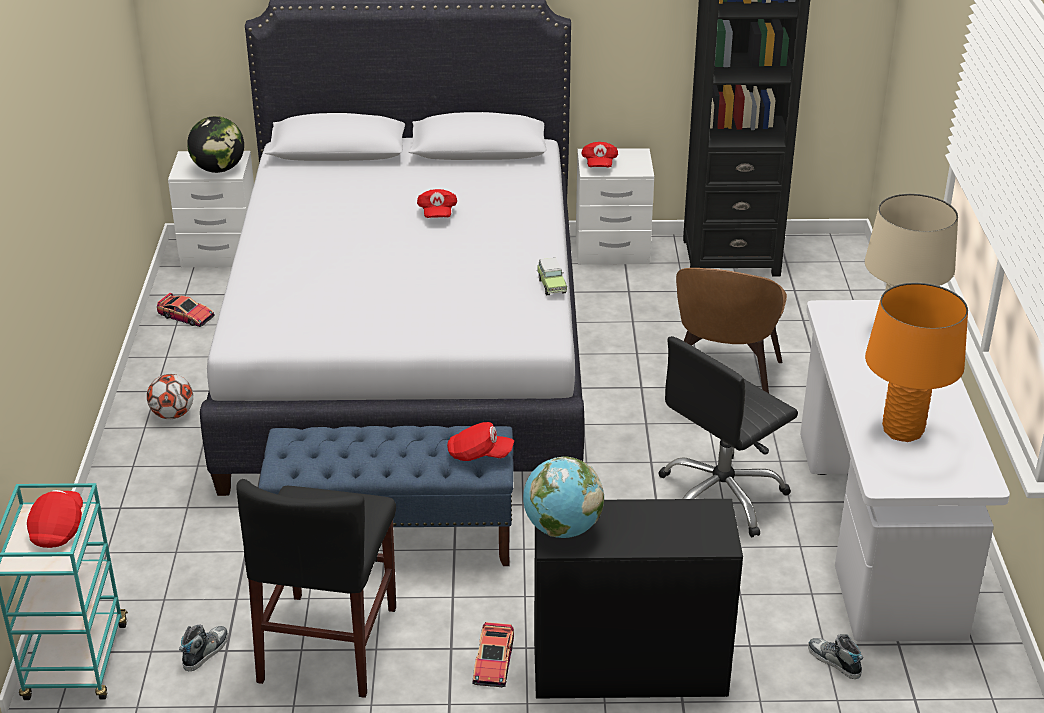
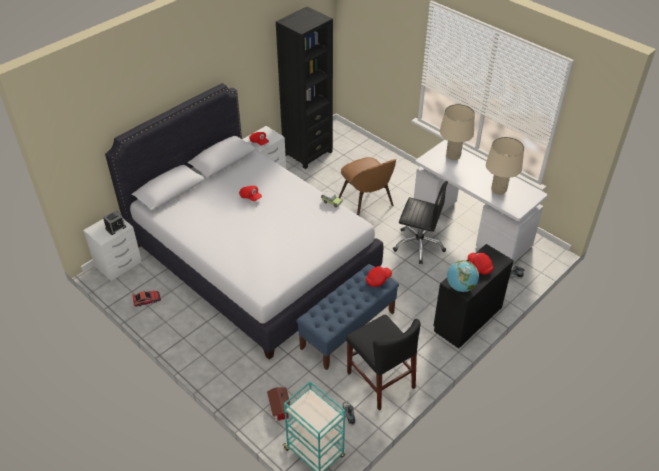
camera: 45 degrees left, 10 degrees up
red cap [27,490,83,548] -> red cap moved to [468,253,493,274]
football [147,374,193,419] -> none
globe [187,116,244,173] -> alarm clock [103,210,126,235]
toy car [472,622,514,687] -> none
black office chair [658,336,798,537] -> black office chair turned 75 degrees counterclockwise [393,181,448,264]
orange table lamp [865,283,968,442] -> beige table lamp [486,137,524,195]
none -> toy house [267,387,291,422]

